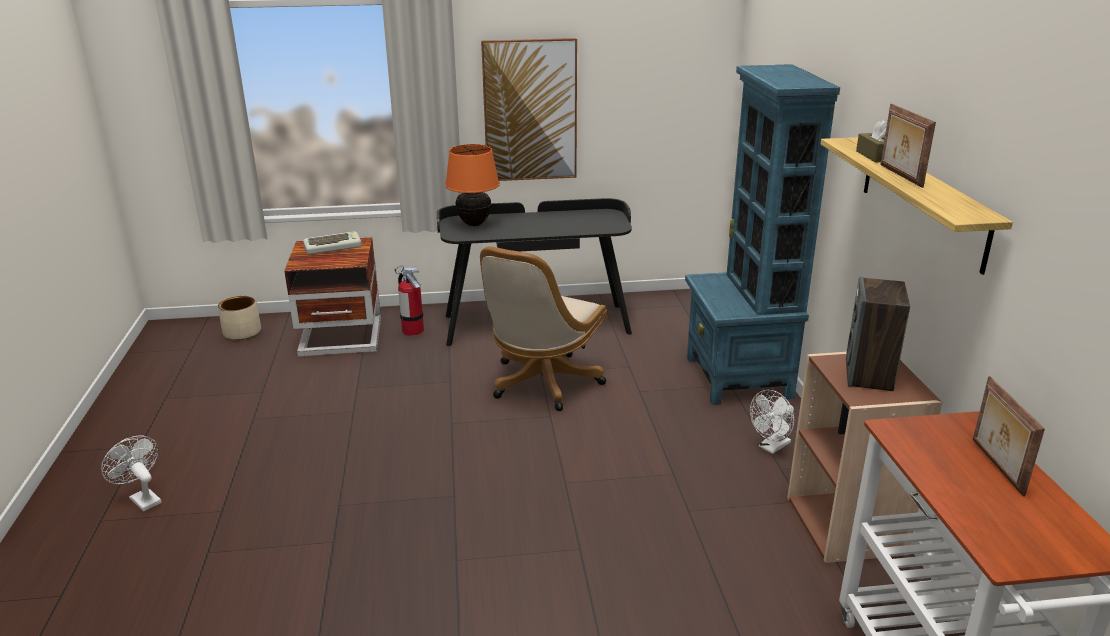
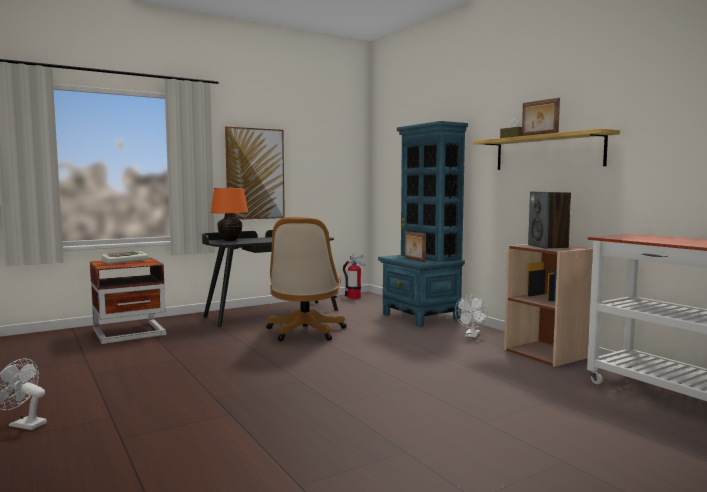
camera: 25 degrees left, 20 degrees down
beige planter [218,296,261,340] -> none
fire extinguisher [394,265,424,336] -> fire extinguisher moved to [343,254,366,299]
picture frame [973,376,1045,496] -> picture frame moved to [405,231,426,262]

